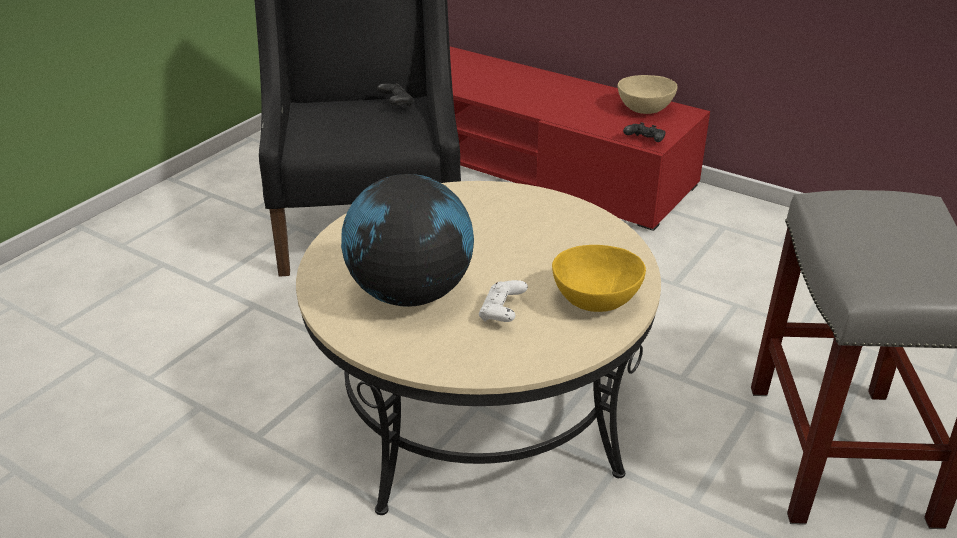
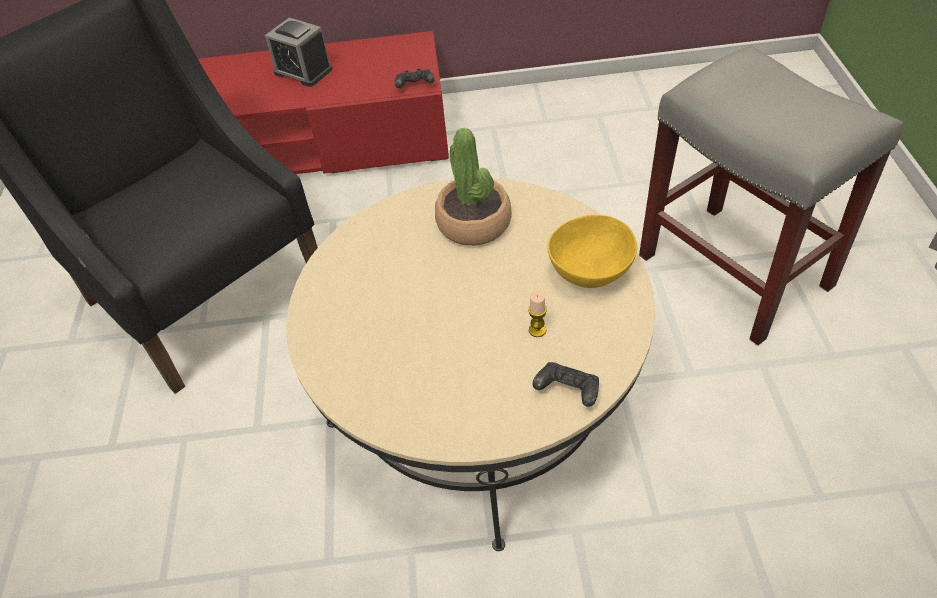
camera: 35 degrees left, 15 degrees up
globe [341,174,474,307] -> none
black game controller [377,83,414,107] -> black game controller moved to [532,362,599,407]
white game controller [479,280,528,322] -> candle [528,290,547,337]
beige bowl [618,75,678,114] -> none
none -> alarm clock [265,18,332,87]
none -> potted plant [435,128,512,246]

